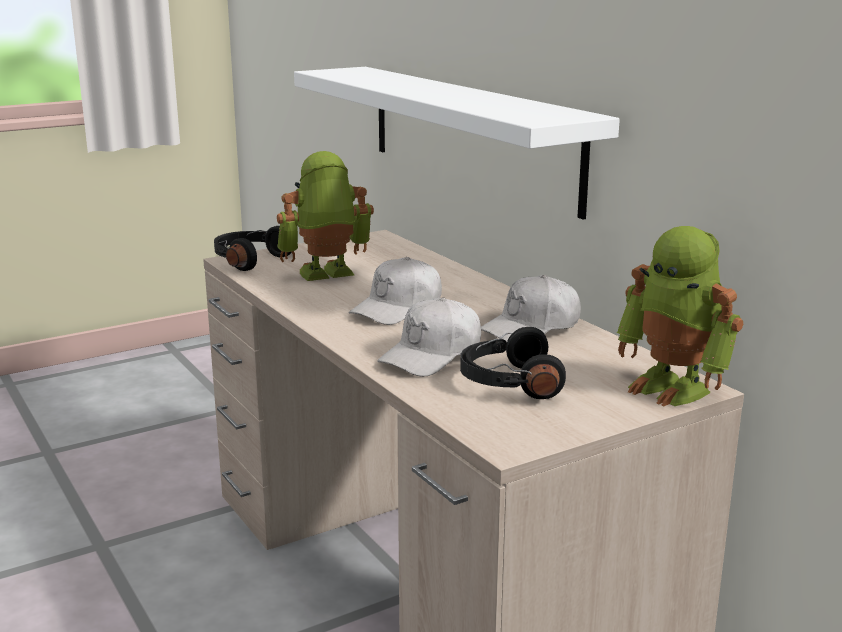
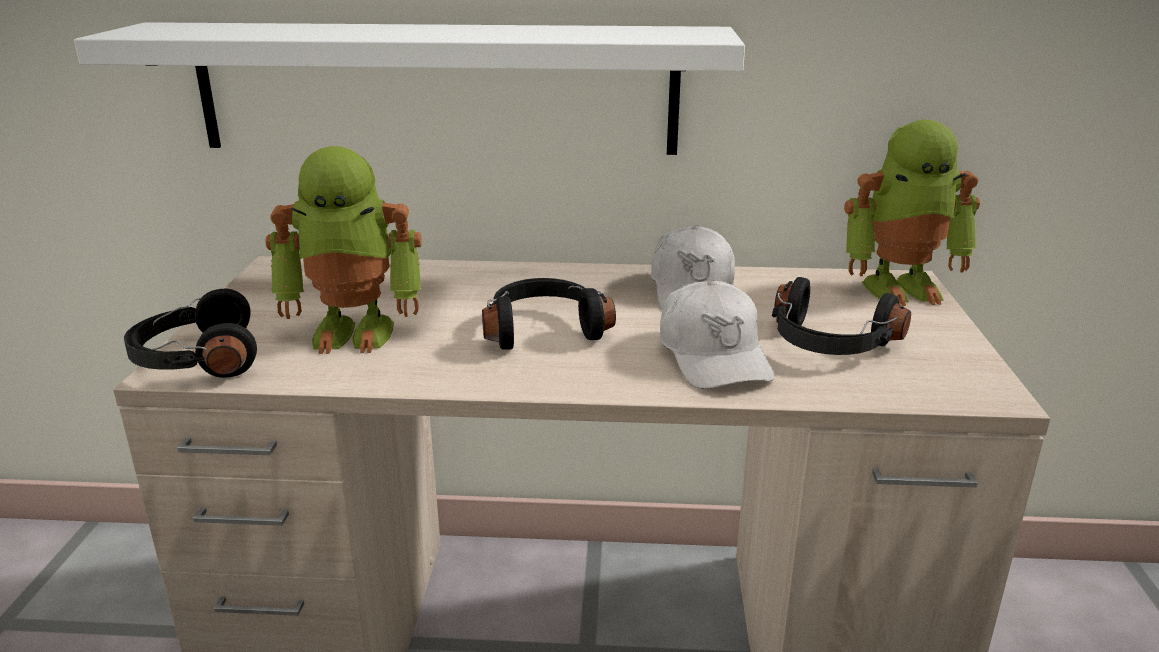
camera: 55 degrees left, 5 degrees up
toy robot [277,151,374,281] -> toy robot turned 105 degrees counterclockwise [265,146,422,354]
white cap [349,257,442,325] -> black headphones [482,278,616,350]

